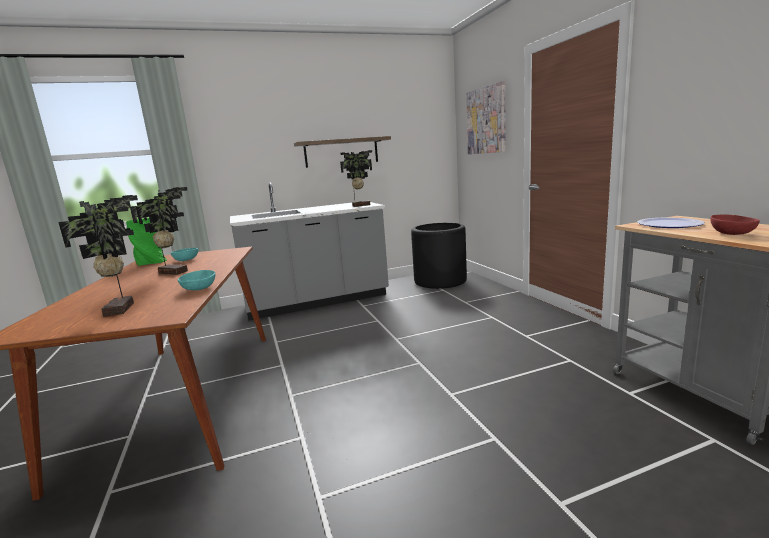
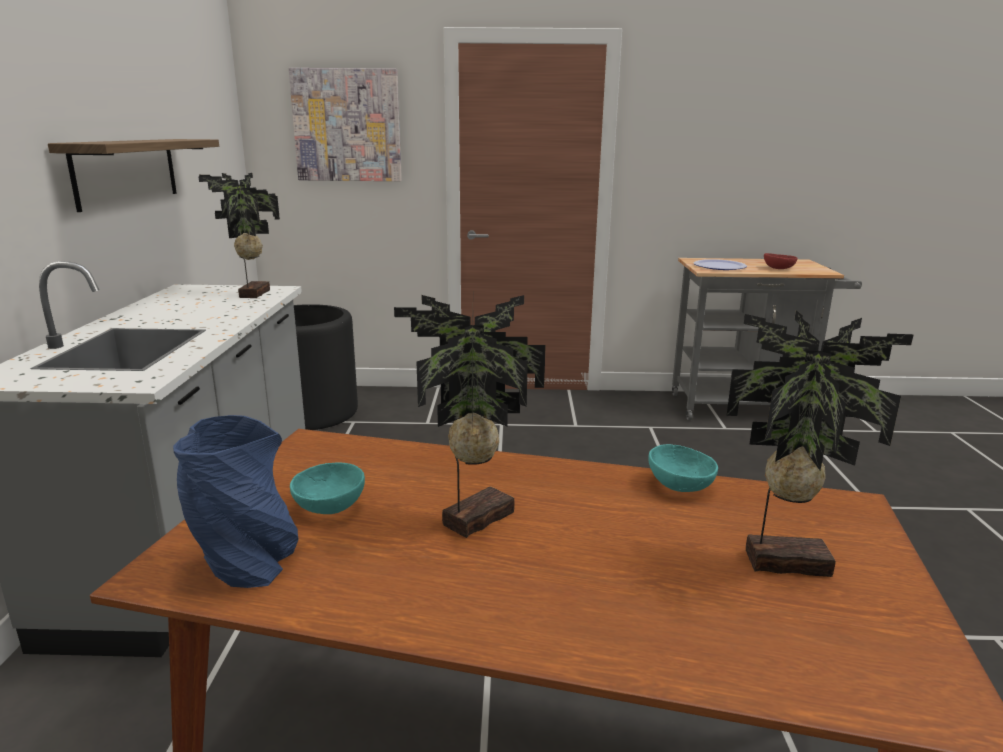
camera: 70 degrees left, 5 degrees up
green vase [126,218,167,266] -> blue vase [173,415,299,588]

